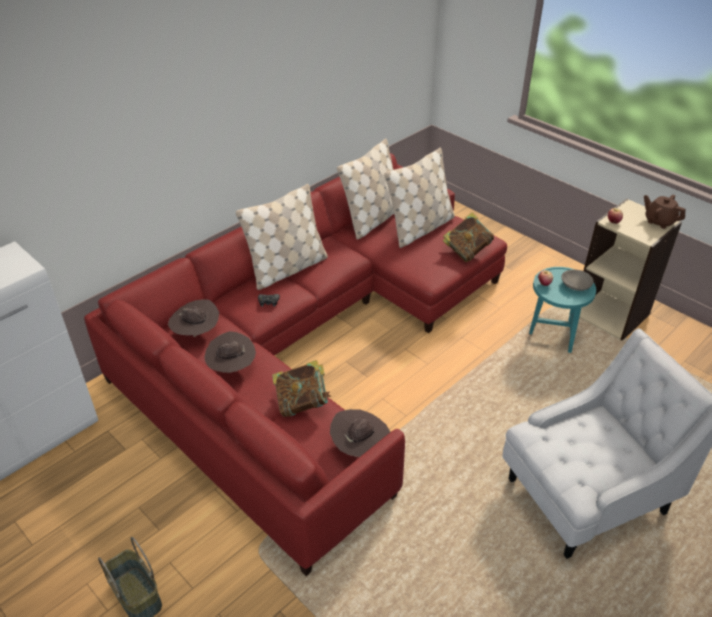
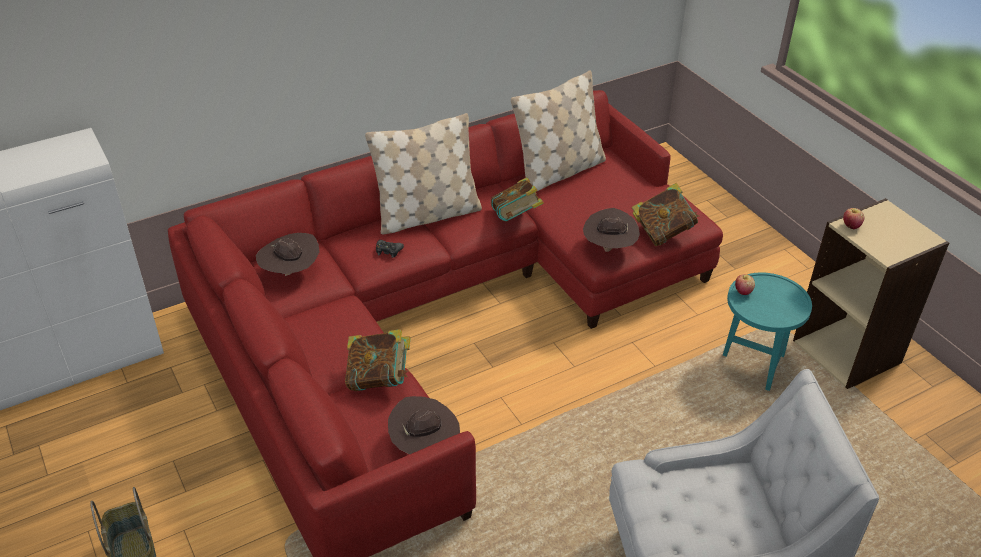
camera: 15 degrees right, 0 degrees up
brown hat [204,331,256,373] -> brown hat moved to [583,208,640,252]
beige pillow [384,147,455,248] -> none
grey bowl [561,269,594,291] -> none
brown teapot [644,195,685,229] -> none
none -> book [491,177,544,221]

